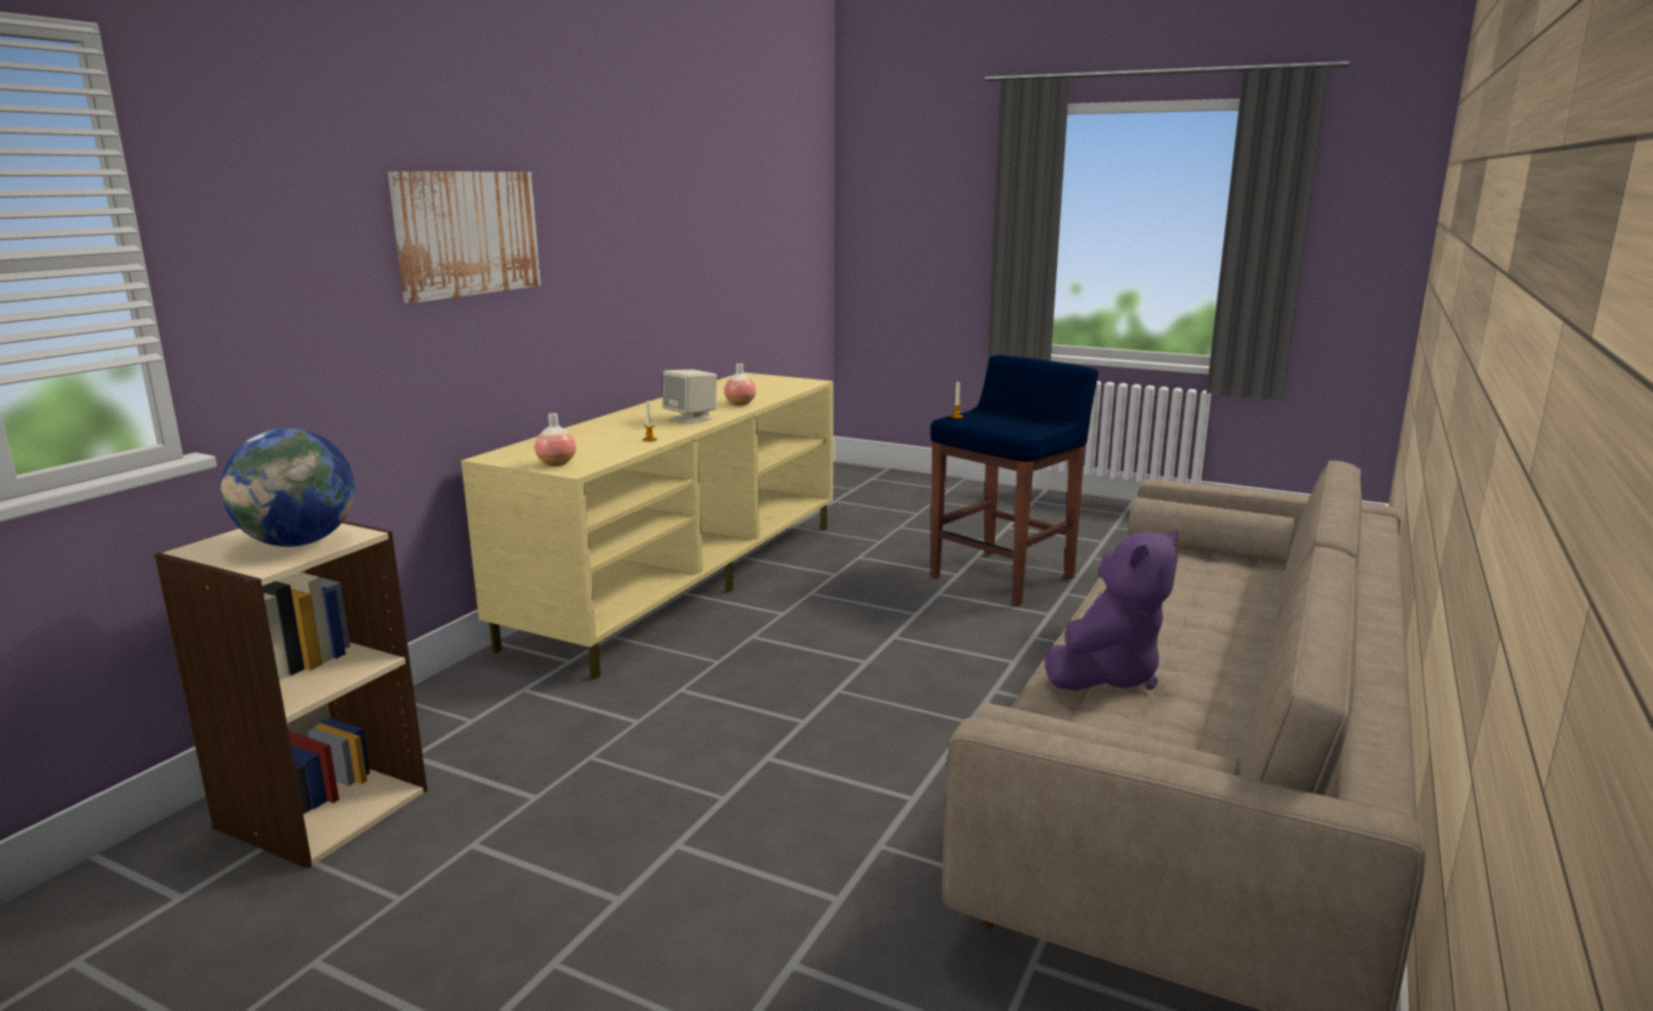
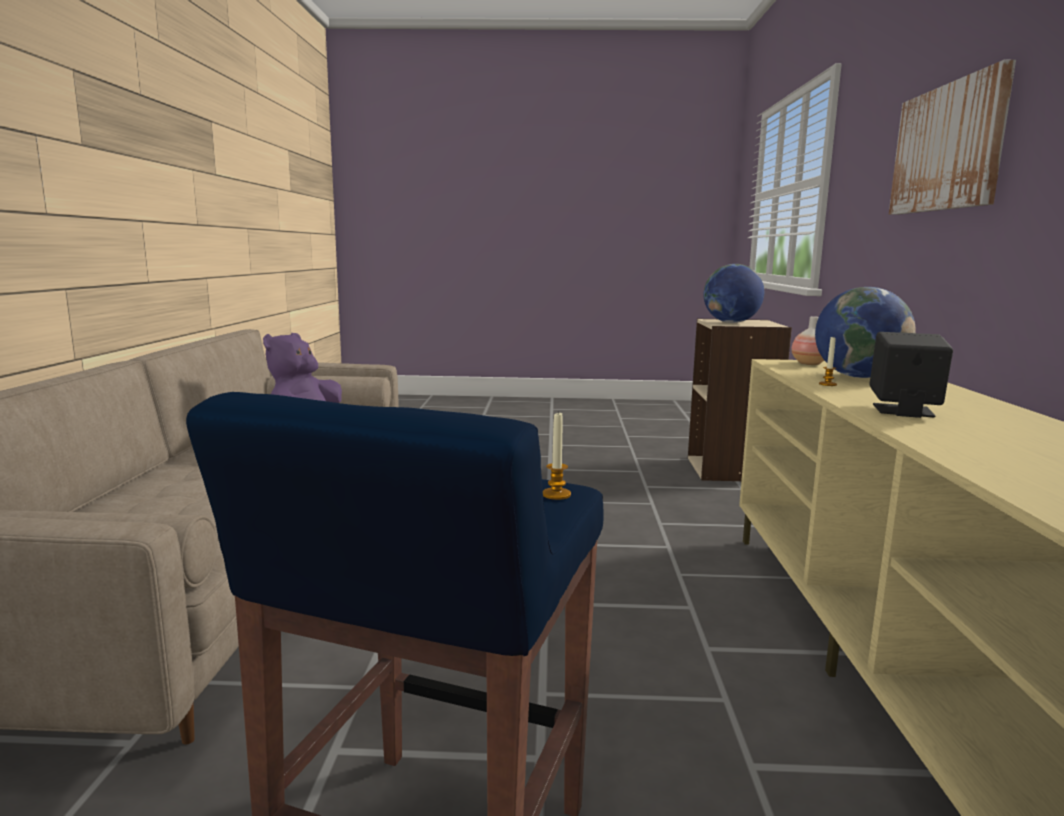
camera: 155 degrees right, 5 degrees down
beige speaker [663,370,717,424] -> black speaker [870,332,953,418]
vase [724,363,756,405] -> none
none -> globe [815,287,916,378]

